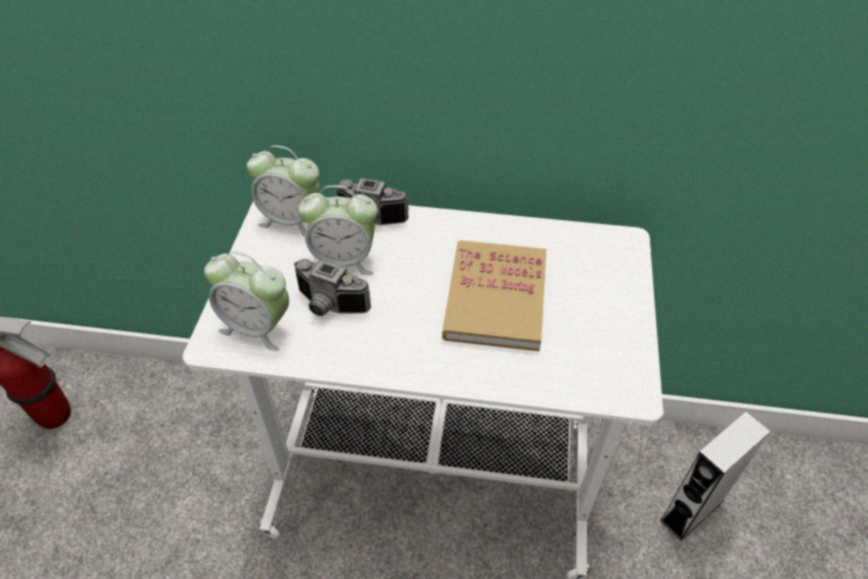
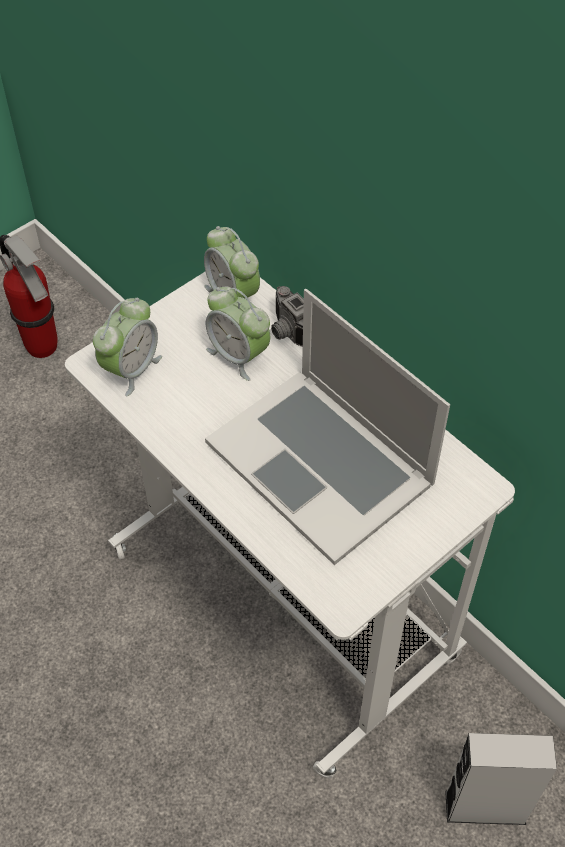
camera: 40 degrees right, 5 degrees up
alarm clock [204,251,289,351] -> alarm clock turned 120 degrees counterclockwise [93,298,162,396]
camera [294,259,371,316] -> none
book [442,240,546,351] -> laptop [205,289,450,565]

